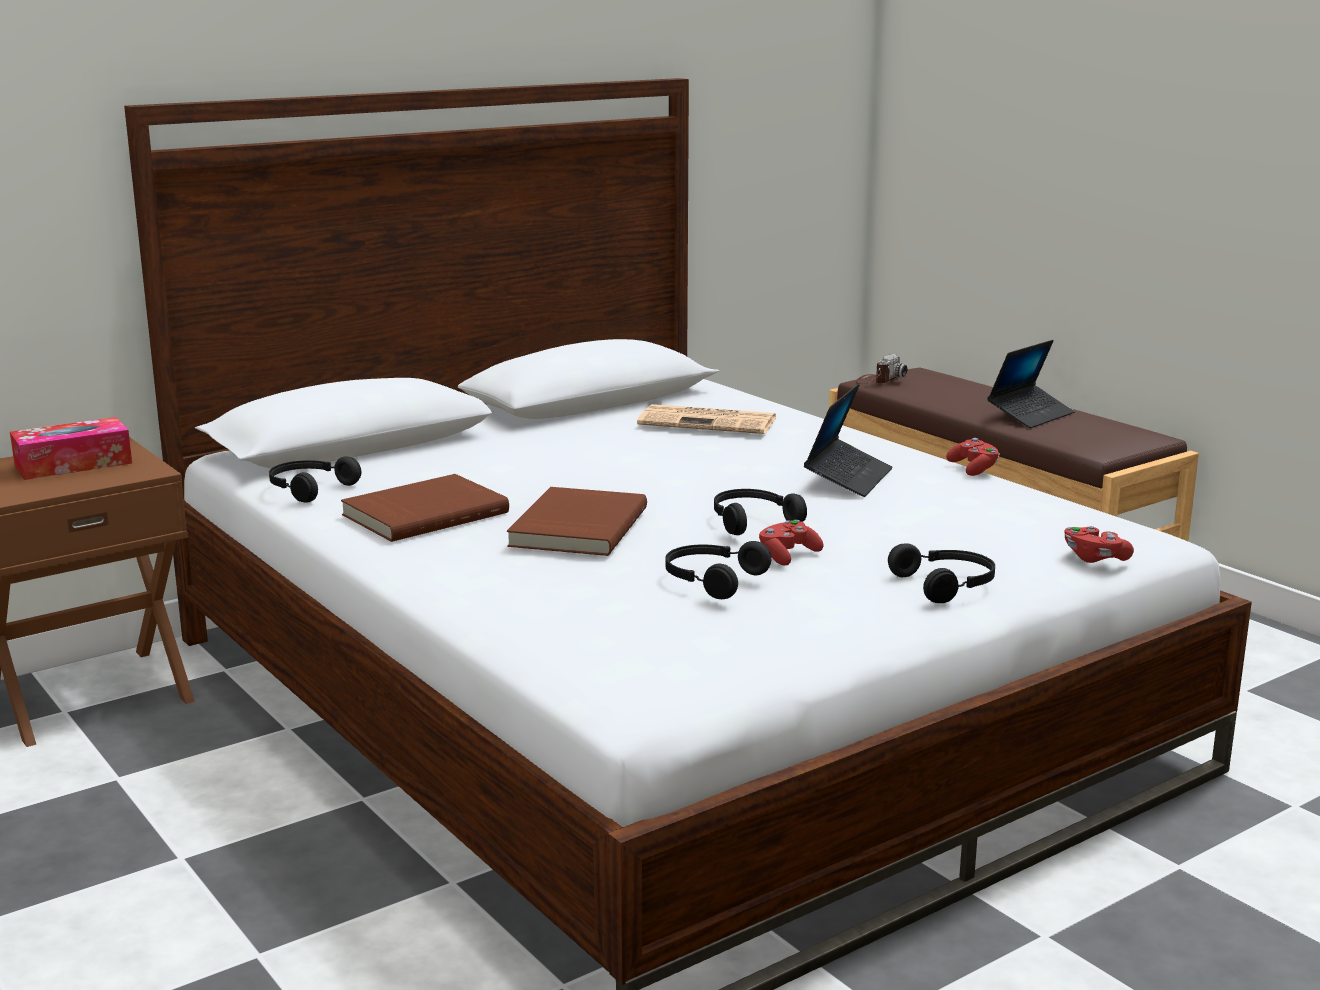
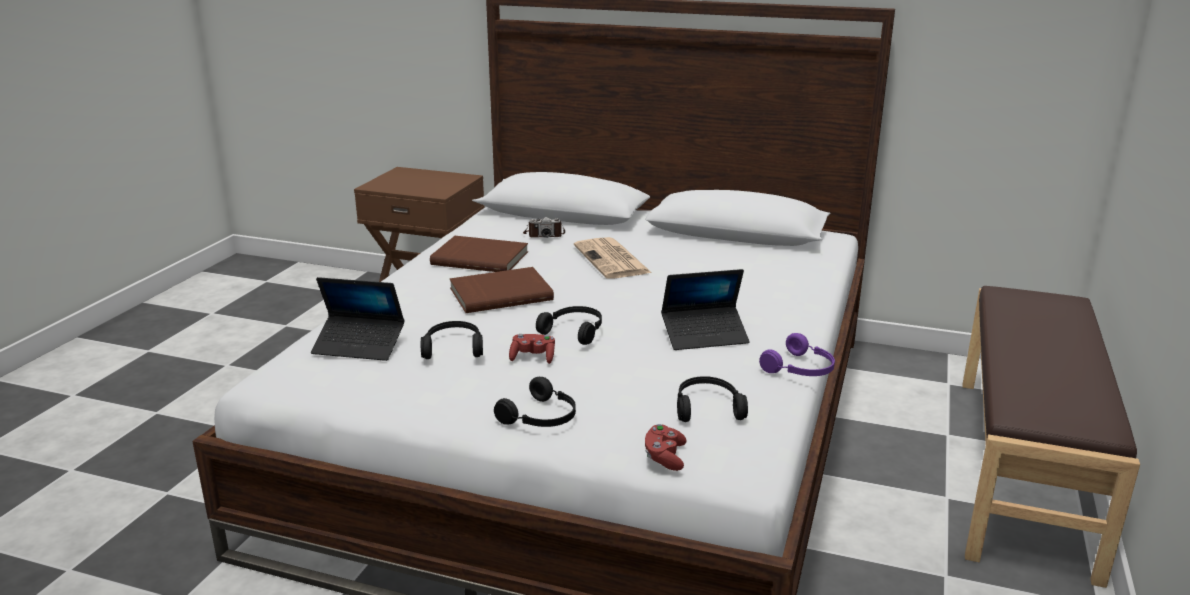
camera: 55 degrees right, 5 degrees up
tissue box [10,417,132,480] -> none
black headphones [269,456,362,502] -> black headphones moved to [677,376,748,422]
newspaper [637,404,777,434] -> newspaper moved to [574,237,652,279]
camera [856,354,907,384] -> camera moved to [523,217,565,238]
red game controller [946,438,1000,476] -> purple headphones [759,333,835,376]
laptop [987,340,1075,428] -> laptop moved to [311,277,405,361]

